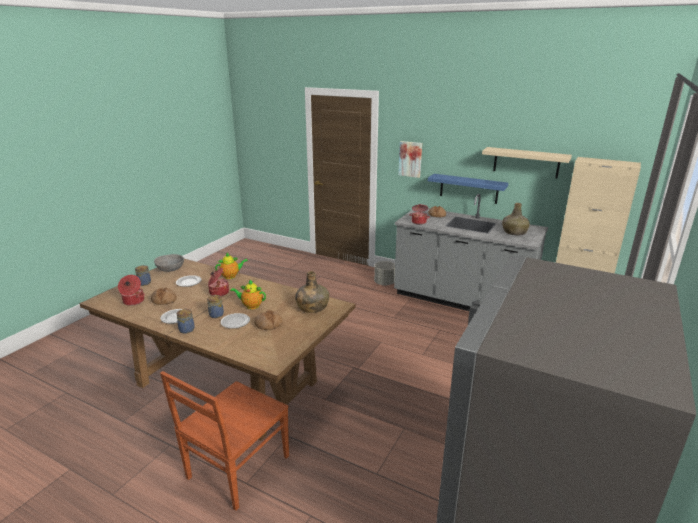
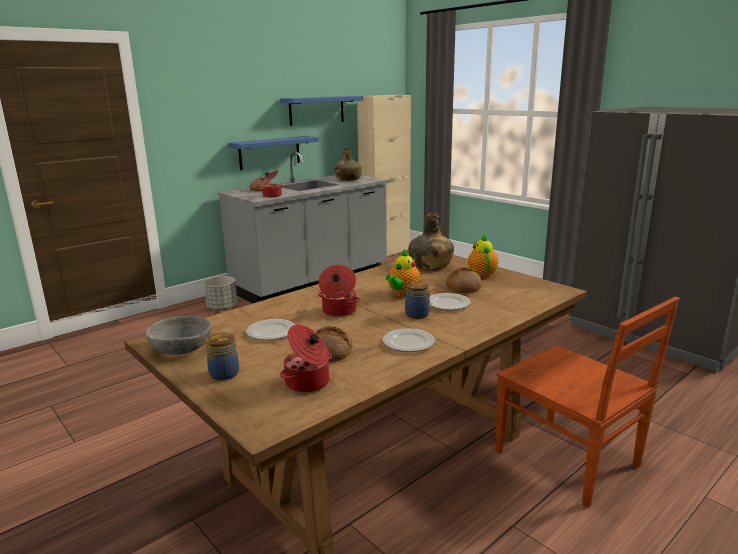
camera: 70 degrees left, 5 degrees down
jar [177,309,195,334] -> none
teapot [215,253,248,279] -> teapot moved to [468,233,498,278]
picture [398,141,422,178] -> none
beige shelf [482,147,572,178] -> blue shelf [280,96,363,126]

